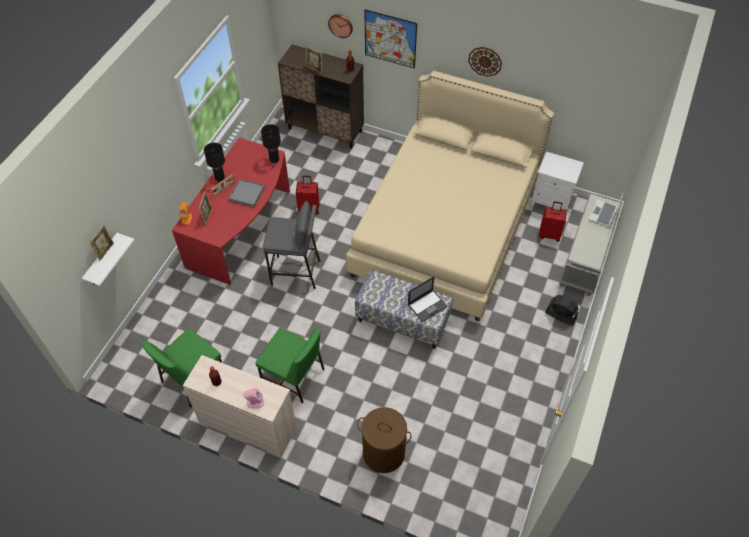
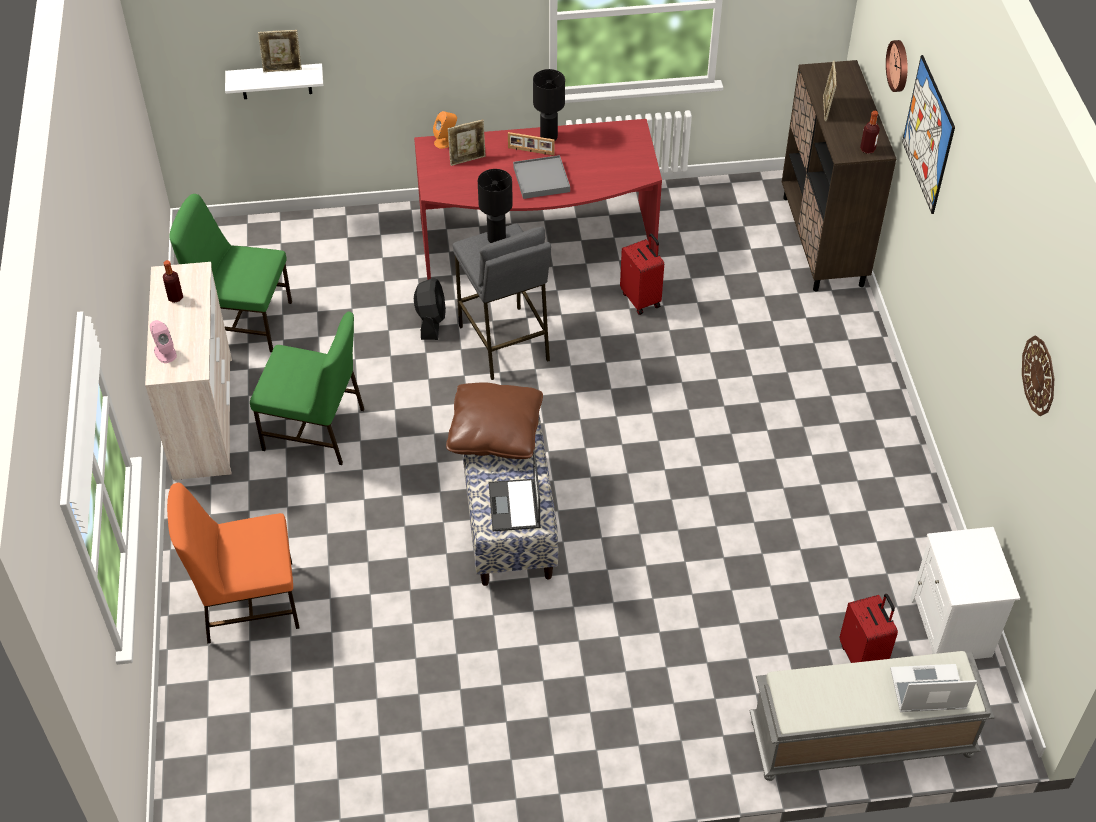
camera: 60 degrees right, 5 degrees down
green chair [256,327,325,404] -> green chair turned 75 degrees counterclockwise [250,312,364,465]
black table lamp [261,124,281,163] -> black table lamp moved to [478,169,513,243]
beige bed [346,71,554,321] -> none
brown laundry basket [357,407,412,473] -> orange chair [167,483,299,643]
laptop [408,276,448,322] -> laptop turned 60 degrees clockwise [488,450,541,531]
wall clock [468,47,502,77] -> wall clock moved to [1022,336,1054,416]
black fan [545,295,578,326] -> black fan moved to [414,278,446,340]
none -> brown pillow [446,383,543,459]

